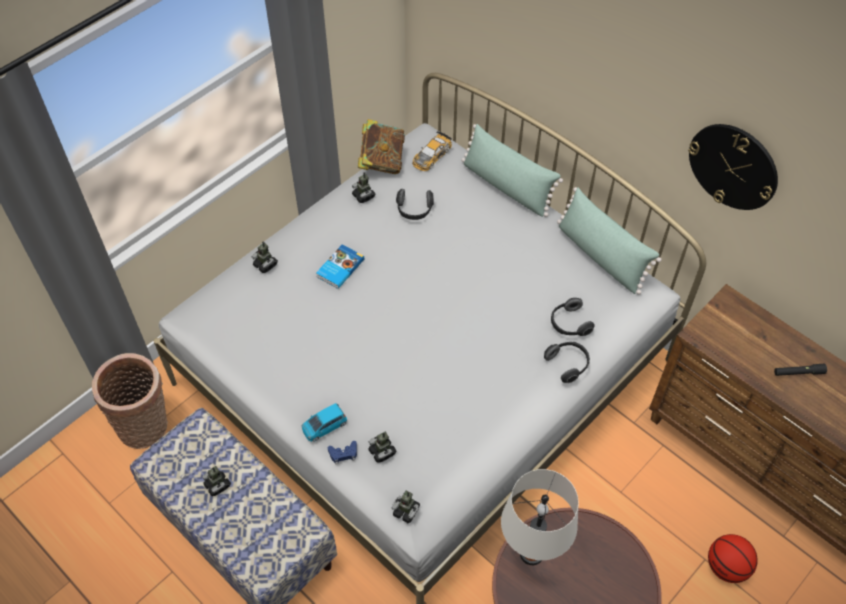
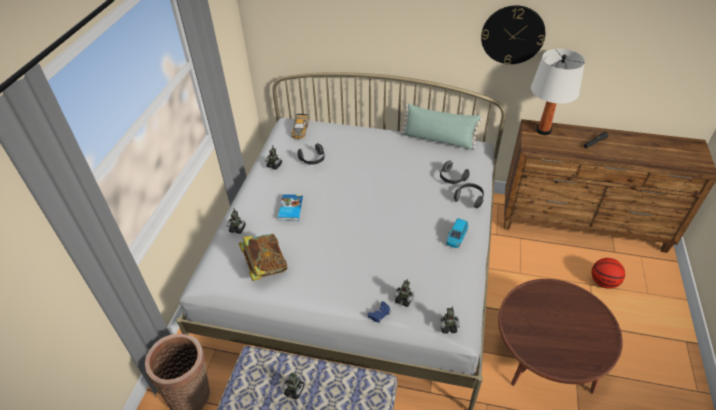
camera: 30 degrees left, 10 degrees down
blue toy car [301,403,347,442] -> blue toy car moved to [446,218,468,248]
book [358,119,405,174] -> book moved to [239,234,288,281]
green pillow [461,124,563,217] -> none
white table lamp [501,469,579,565] -> white table lamp moved to [531,49,585,135]

